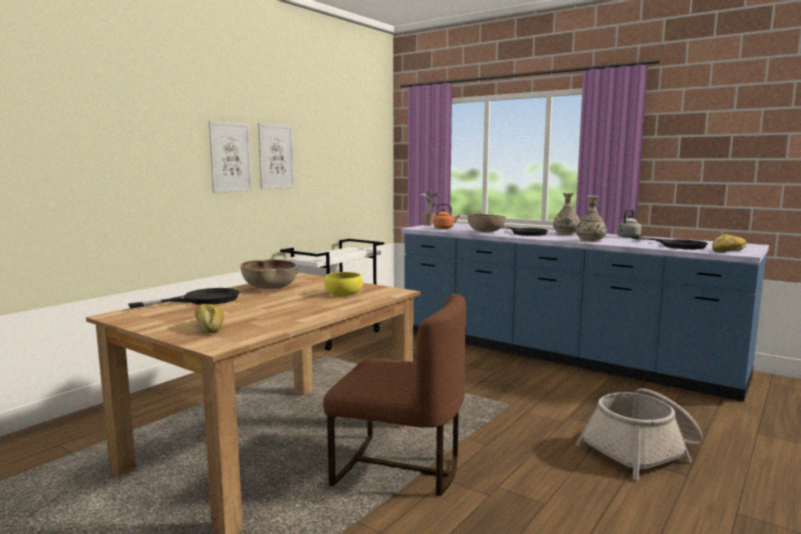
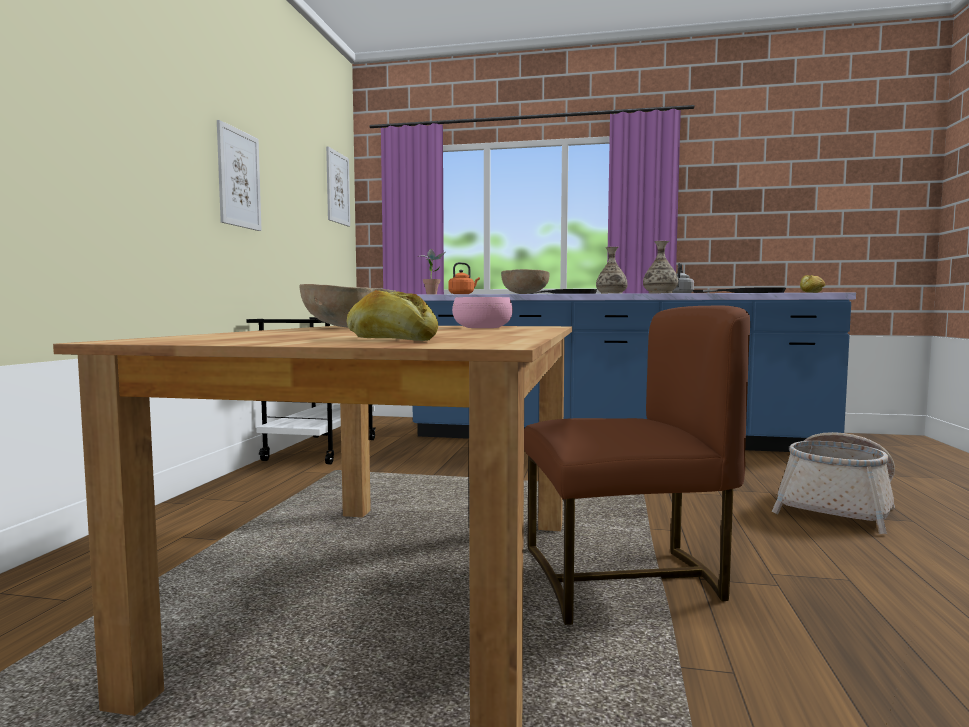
camera: 25 degrees left, 5 degrees down
black frying pan [128,288,239,309] -> none
picture [209,121,253,193] -> picture moved to [326,146,350,227]
yellow bowl [324,272,363,296] -> pink bowl [452,297,513,328]

